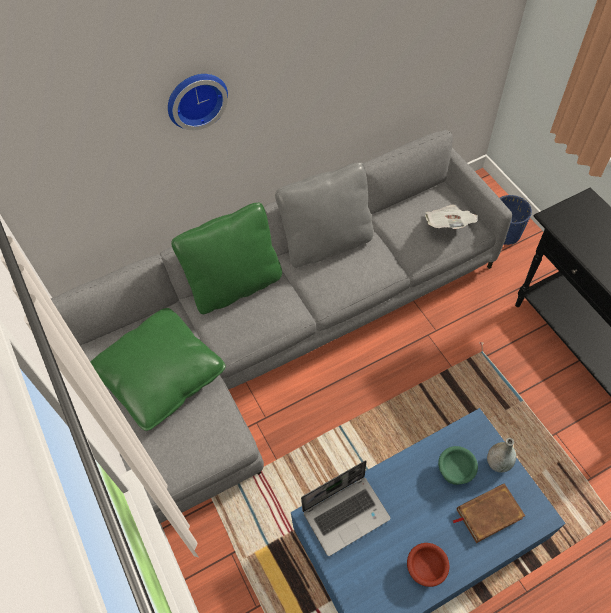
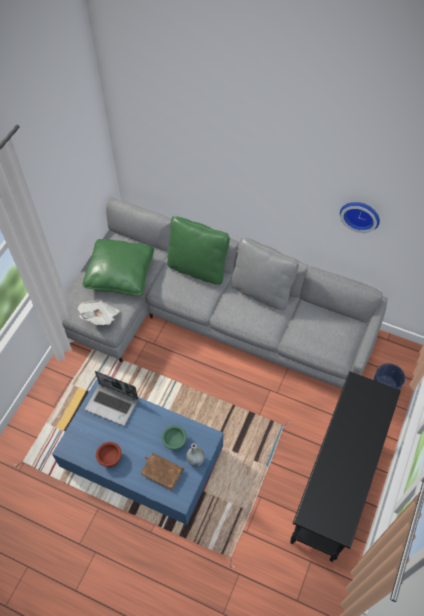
camera: 50 degrees right, 0 degrees up
wall clock [168,74,228,130] -> wall clock moved to [340,202,380,233]
newspaper [425,205,477,229] -> newspaper moved to [78,300,120,325]

